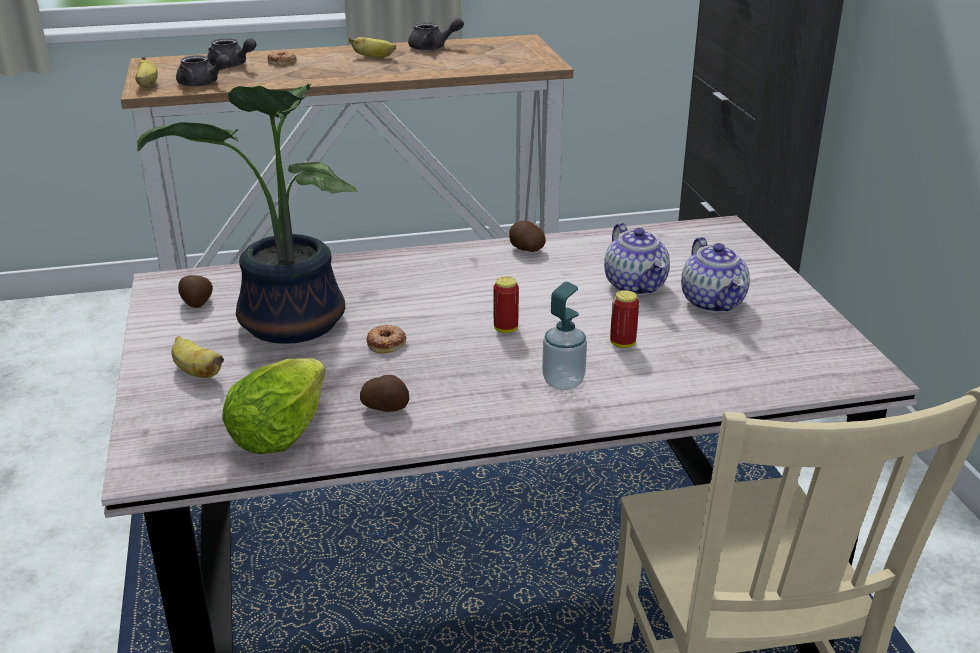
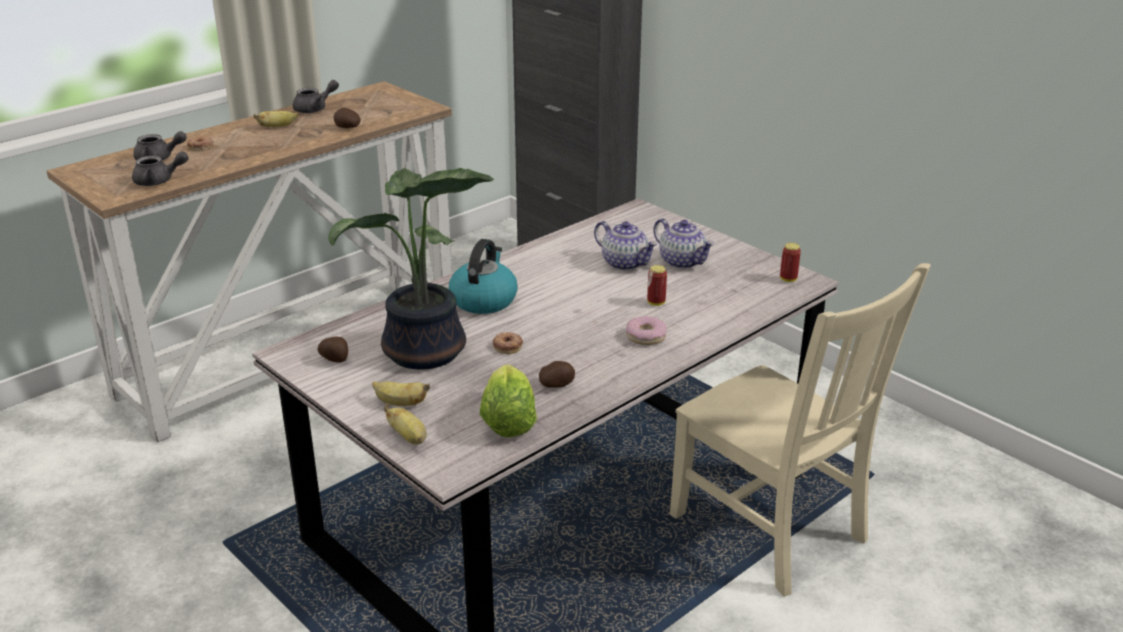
camera: 30 degrees left, 0 degrees up
banana [135,57,158,88] -> banana moved to [384,404,426,444]
can [493,276,519,333] -> can moved to [780,243,801,282]
potato [509,220,546,252] -> potato moved to [334,108,361,128]
soap dispenser [542,282,587,390] -> donut [626,316,666,345]
none -> kettle [449,239,518,314]

